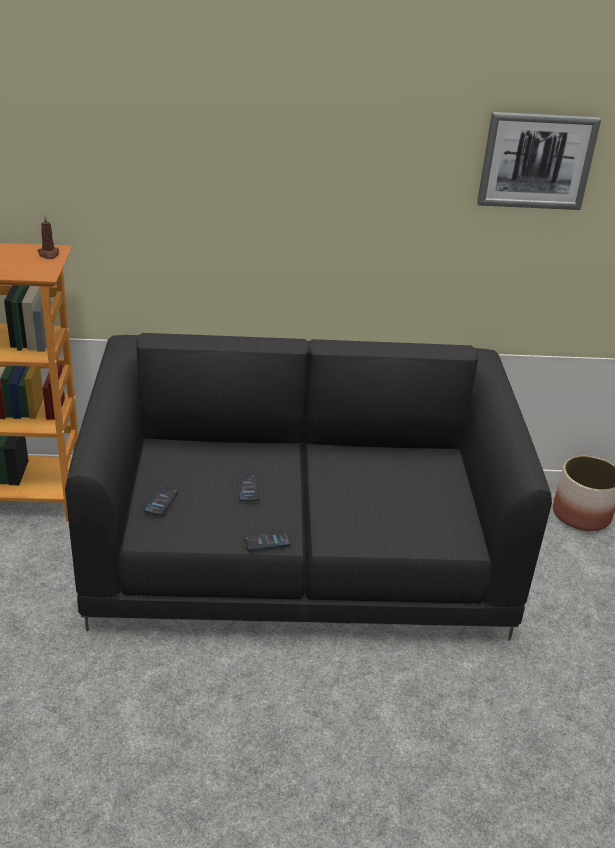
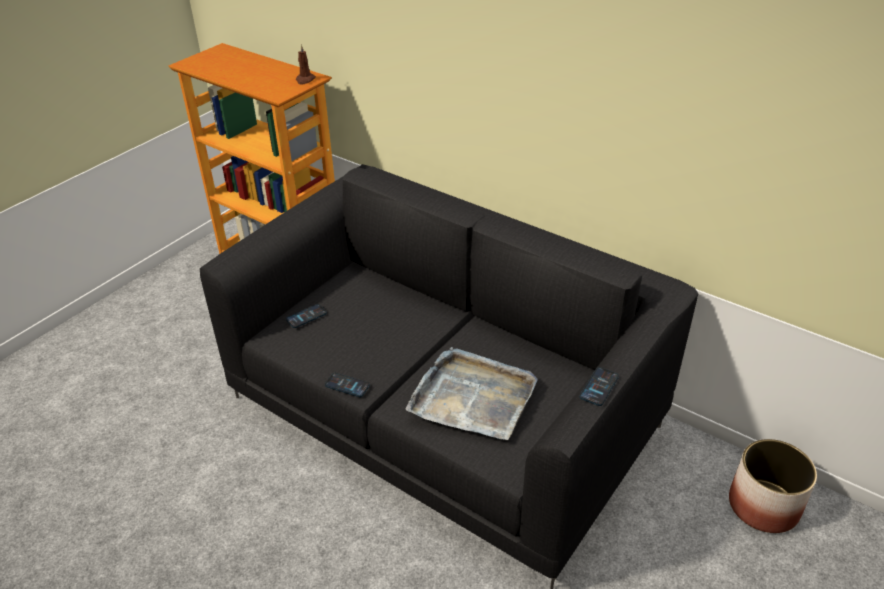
camera: 40 degrees right, 5 degrees up
phone [237,474,259,501] -> phone moved to [580,367,619,406]
picture [477,112,601,210] -> none
none -> grey tray [405,347,538,440]

